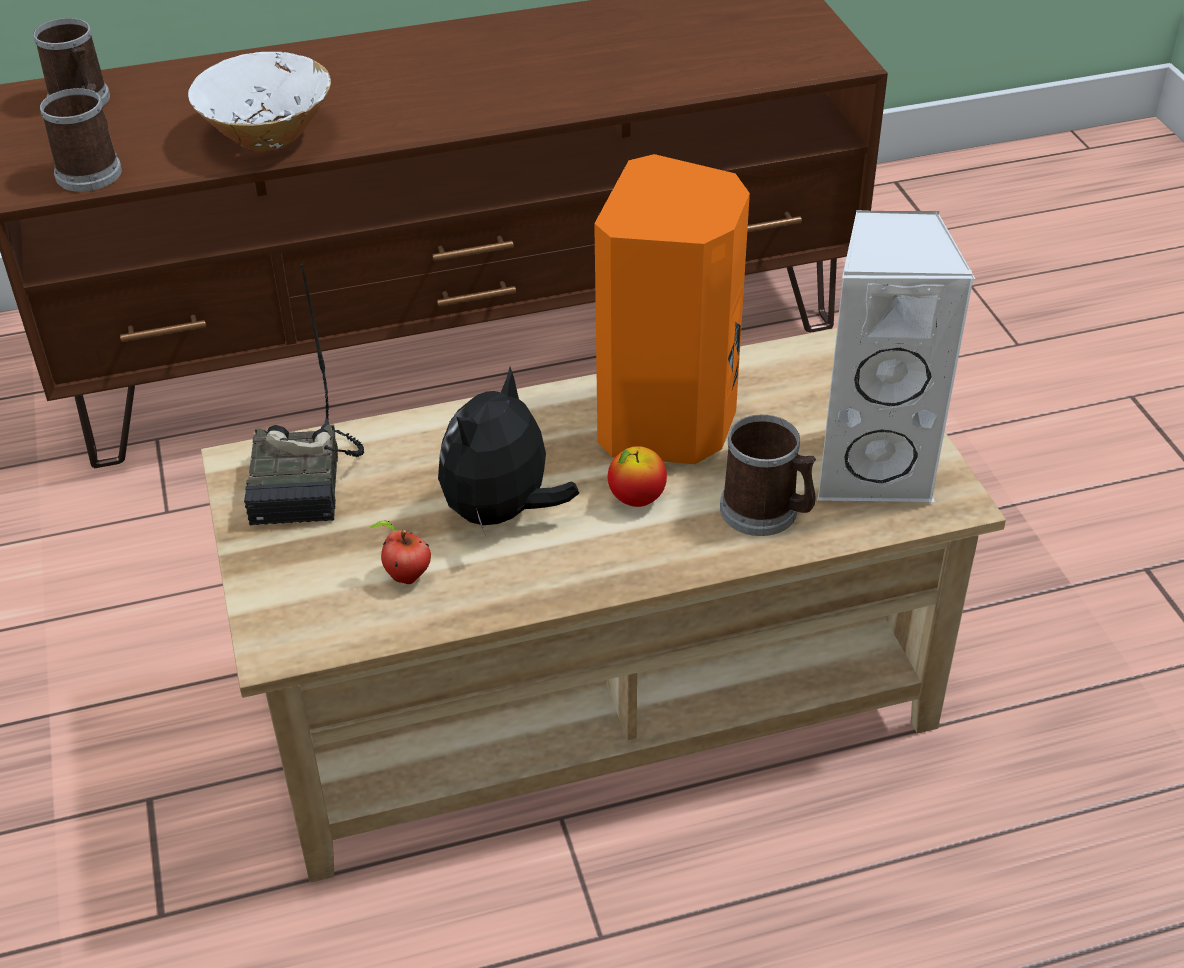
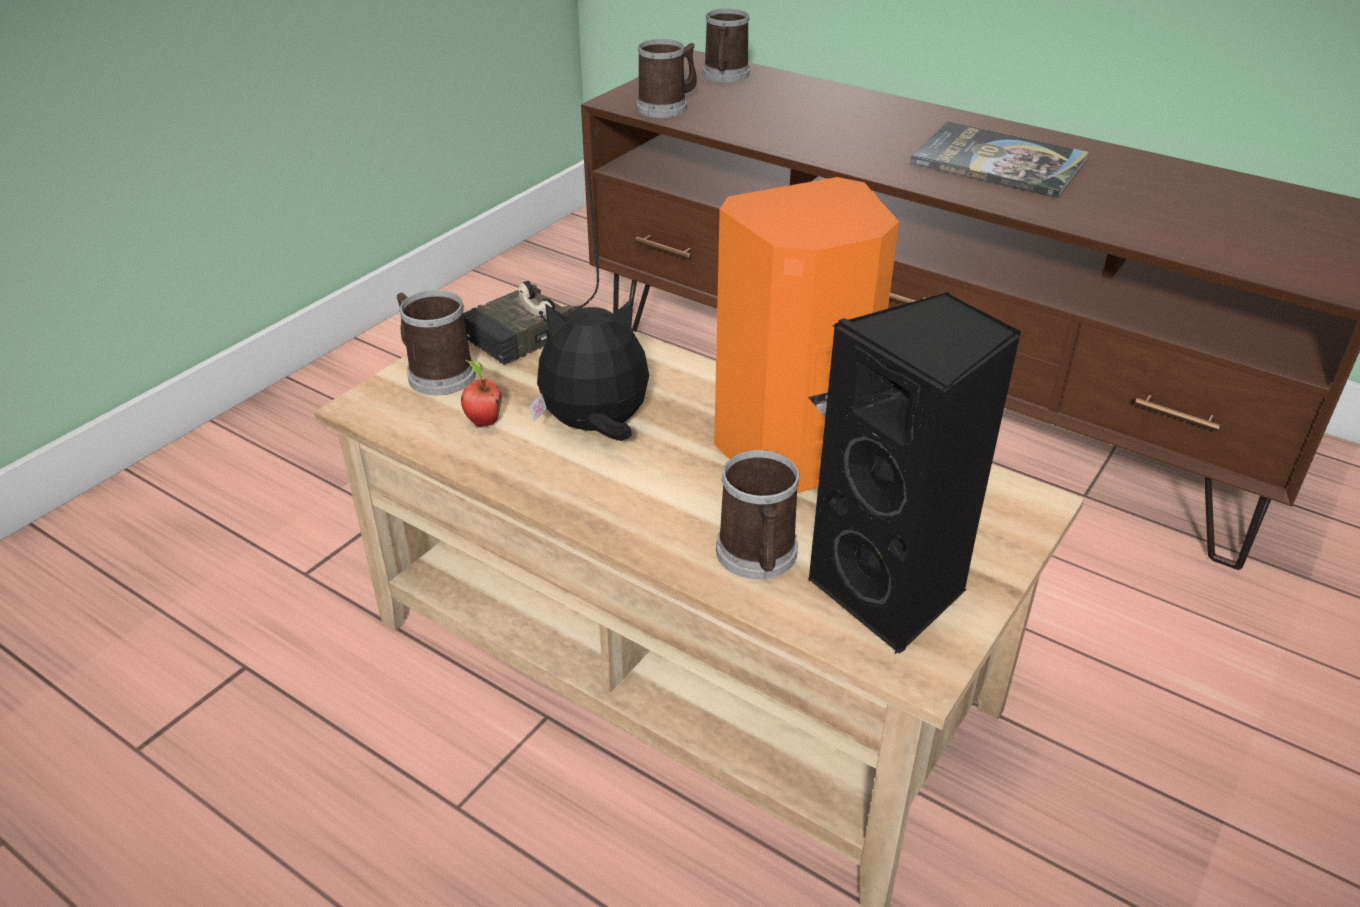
camera: 50 degrees right, 5 degrees down
white bowl [188,52,331,151] -> none
apple [608,446,667,507] -> none
white speaker [817,210,975,505] -> black speaker [808,292,1021,654]
none -> mug [397,290,476,395]
none -> book [910,121,1089,198]

